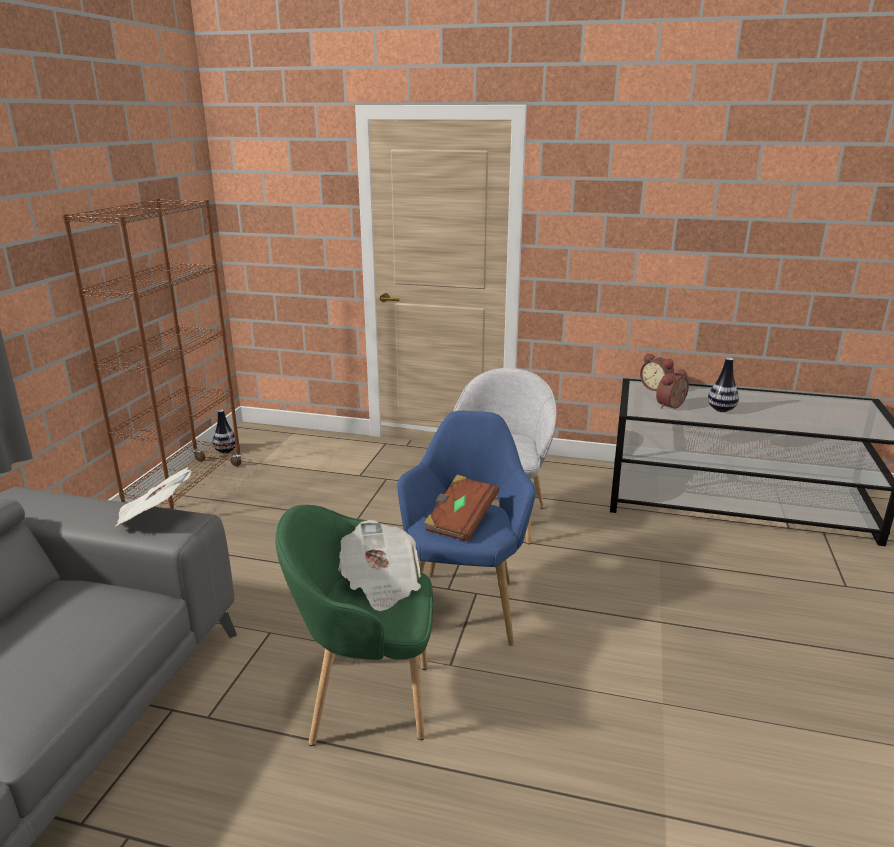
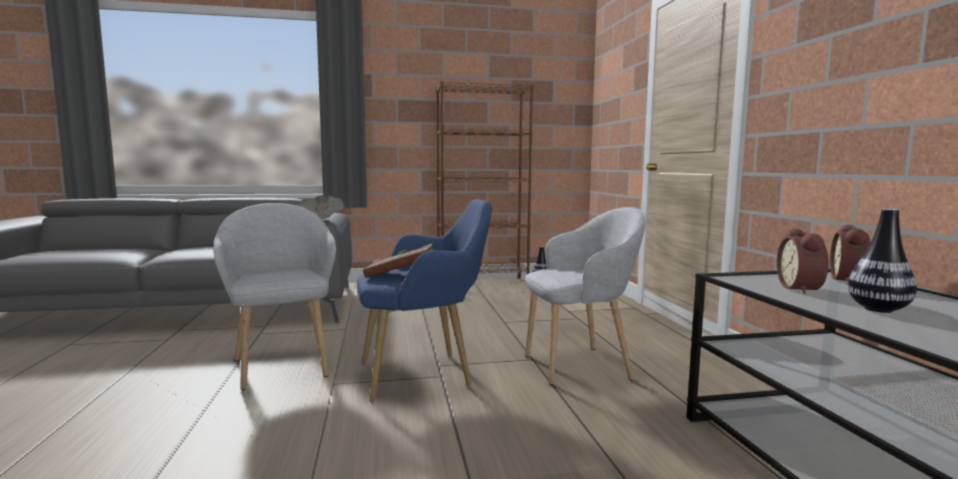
camera: 65 degrees right, 15 degrees down
green armchair [275,505,433,746] -> grey armchair [213,203,336,390]
newspaper [339,520,421,611] -> none
alarm clock [656,369,689,409] -> alarm clock turned 105 degrees counterclockwise [777,228,828,294]

